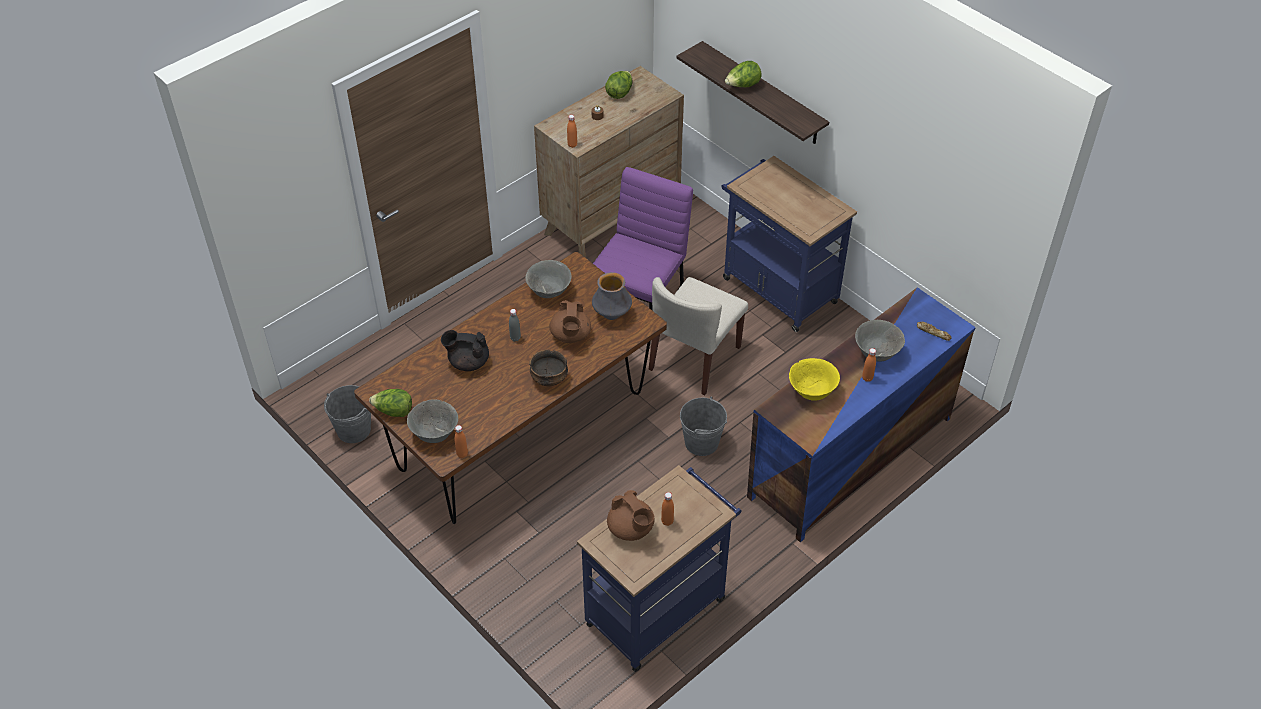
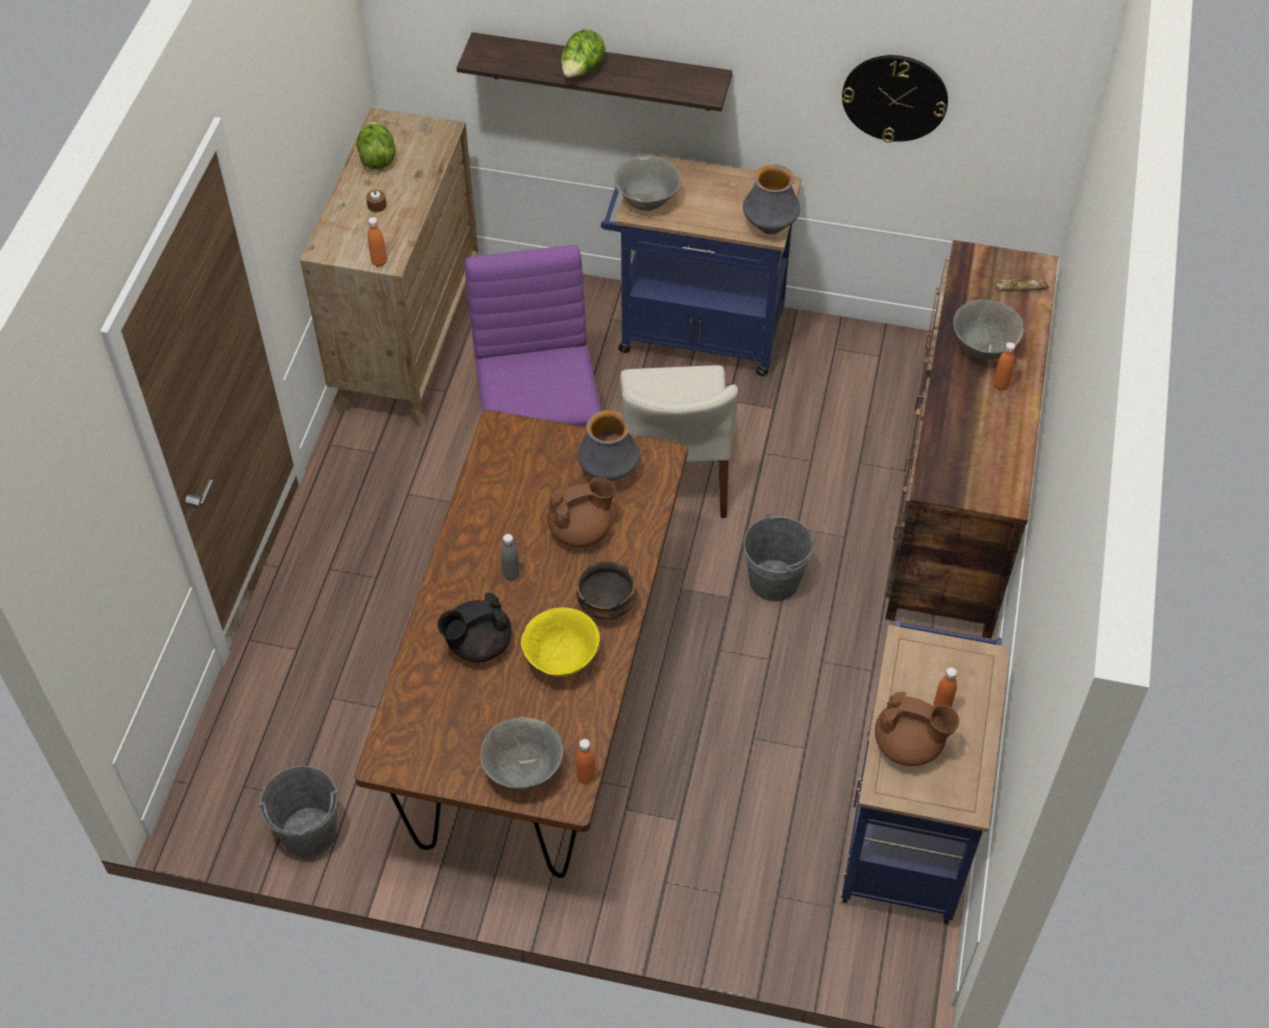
camera: 35 degrees left, 5 degrees up
lettuce [369,389,412,417] -> none
grey bowl [526,260,572,298] -> grey bowl moved to [614,155,681,211]
brown teapot [550,300,591,343] -> brown teapot turned 75 degrees counterclockwise [547,478,616,547]
blue cabinet [747,287,976,542] -> brown cabinet [886,240,1059,639]
yellow bowl [789,358,840,401] -> yellow bowl moved to [521,607,600,677]
none -> vase [743,164,800,235]
none -> wall clock [842,55,948,143]

